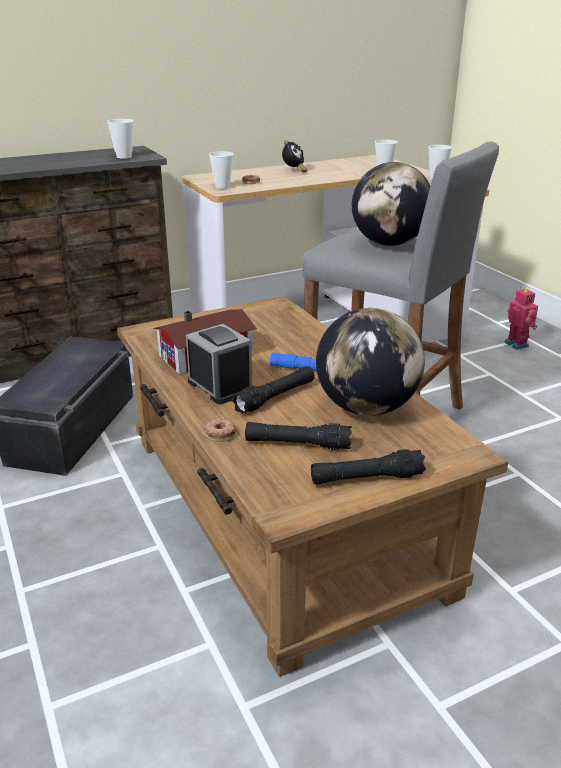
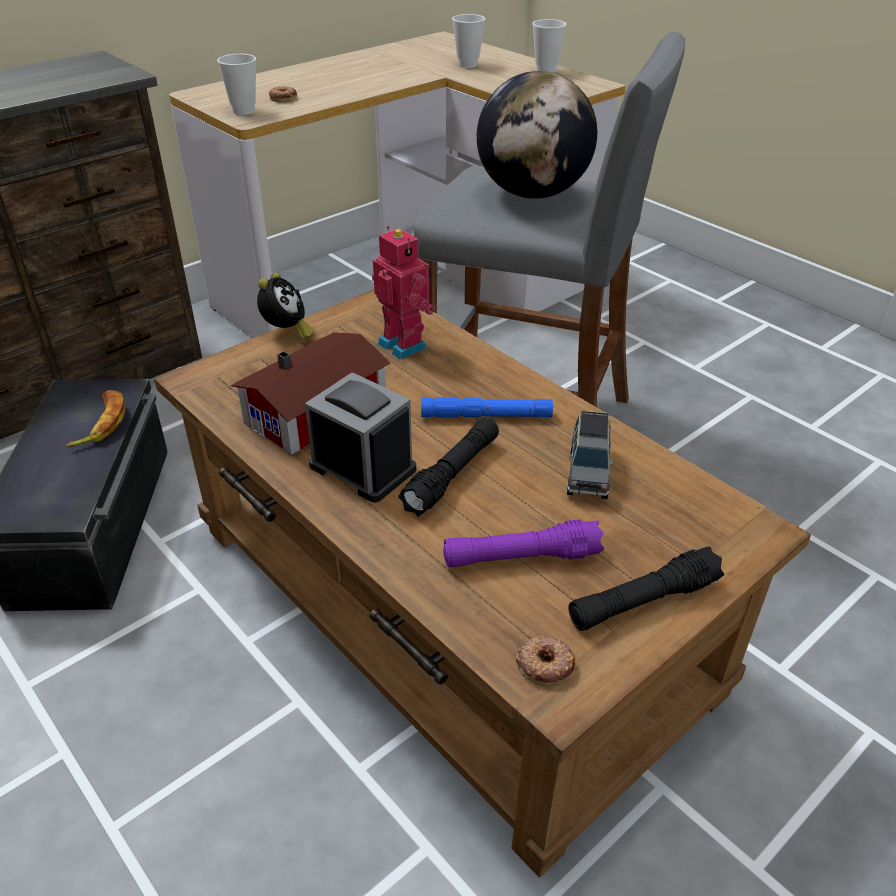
camera: 15 degrees left, 10 degrees up
cup [107,119,134,158] -> none
donut [204,419,237,442] -> donut moved to [516,636,575,686]
black flashlight [245,422,352,450] -> purple flashlight [443,519,604,568]
alarm clock [282,140,307,172] -> alarm clock moved to [257,273,315,340]
globe [316,308,425,416] -> grey toy car [567,411,613,499]
toy robot [504,287,538,350] -> toy robot moved to [372,226,435,360]
none -> banana [66,390,125,447]

